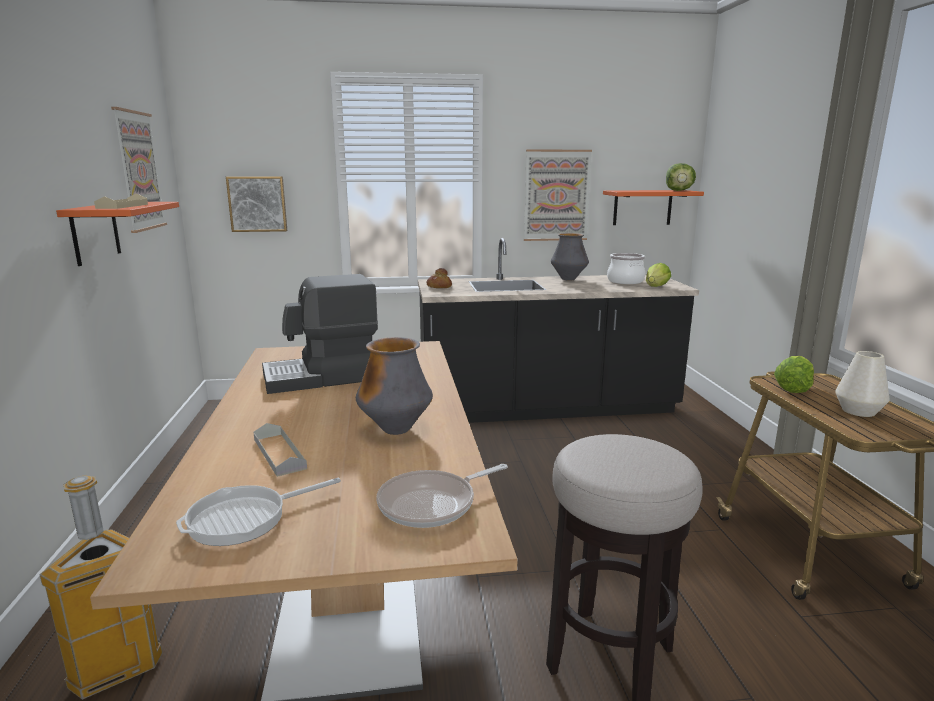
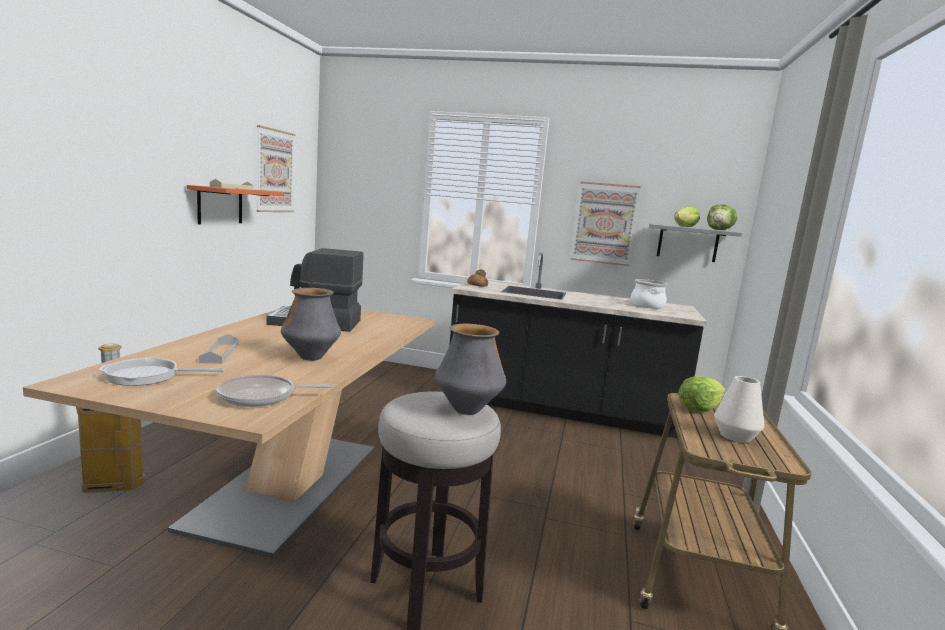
camera: 20 degrees right, 5 degrees down
picture [226,176,287,232] -> none
vase [551,233,589,280] -> vase moved to [435,324,506,415]
orange shelf [603,190,704,225] -> grey shelf [649,224,742,262]
lettuce [646,263,671,287] -> lettuce moved to [674,206,700,227]

